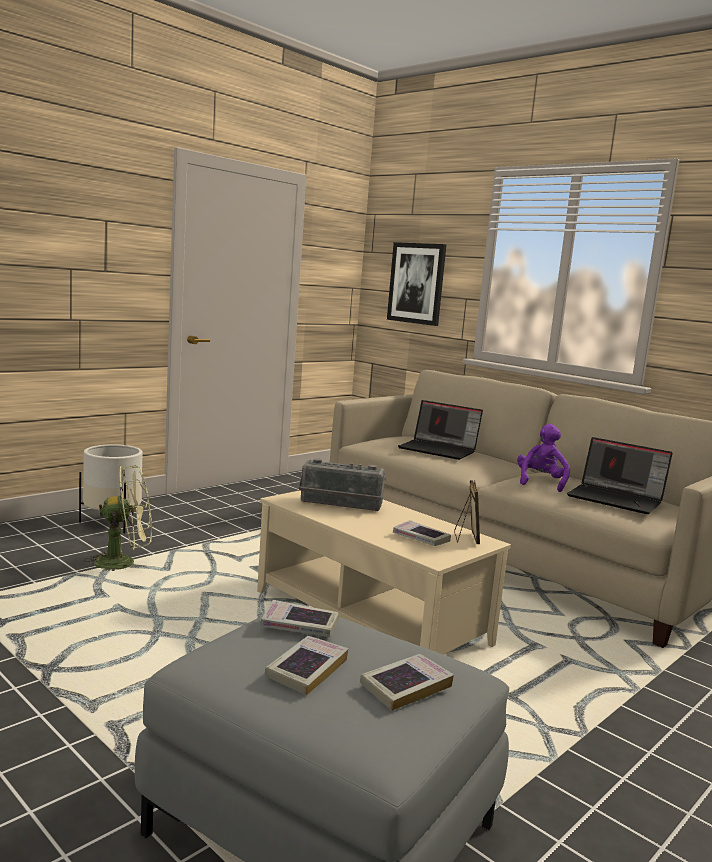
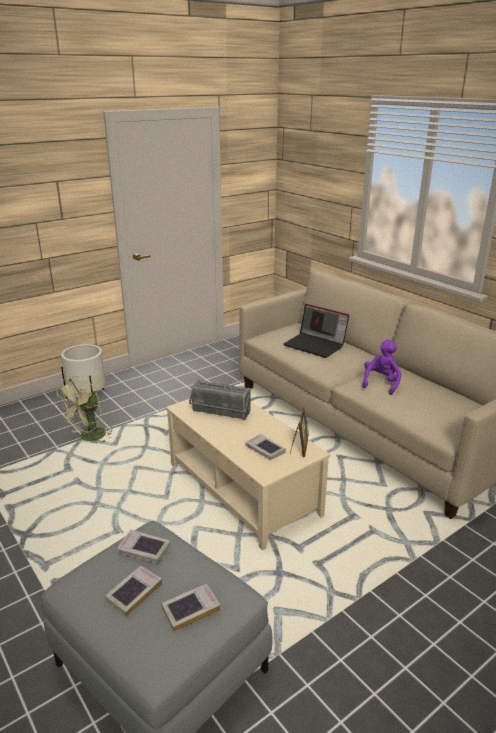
camera: 10 degrees right, 15 degrees up
green fan [83,465,152,571] -> green fan turned 135 degrees clockwise [56,376,112,442]
picture [387,242,446,326] -> none
laptop [567,437,673,514] -> none

